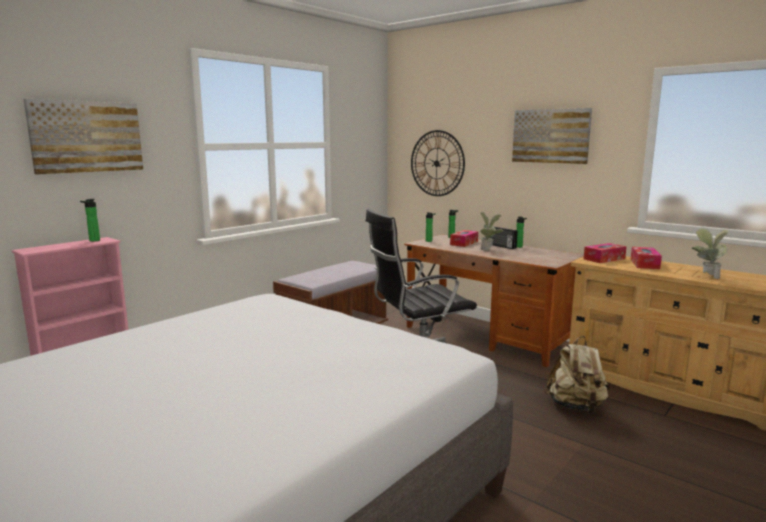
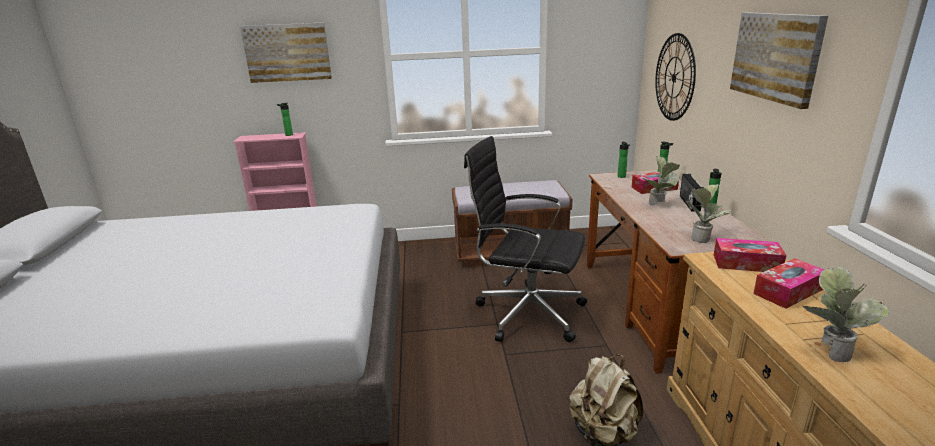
camera: 45 degrees right, 10 degrees up
none -> potted plant [685,184,731,243]

